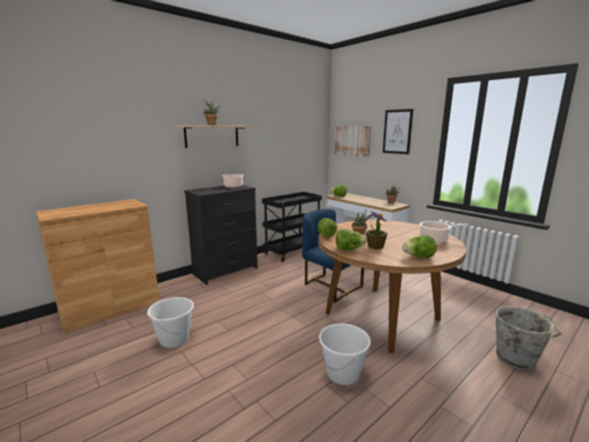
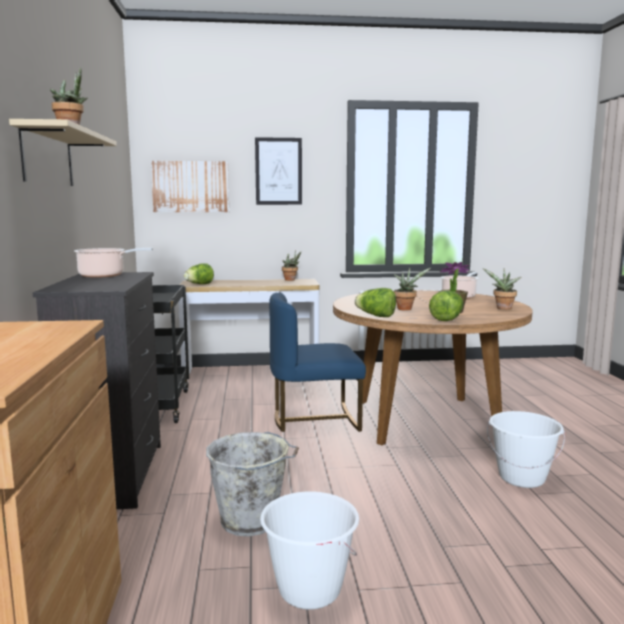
camera: 55 degrees left, 5 degrees down
lettuce [402,235,437,257] -> potted plant [483,268,521,310]
grey bucket [495,306,562,370] -> grey bucket moved to [206,432,299,537]

